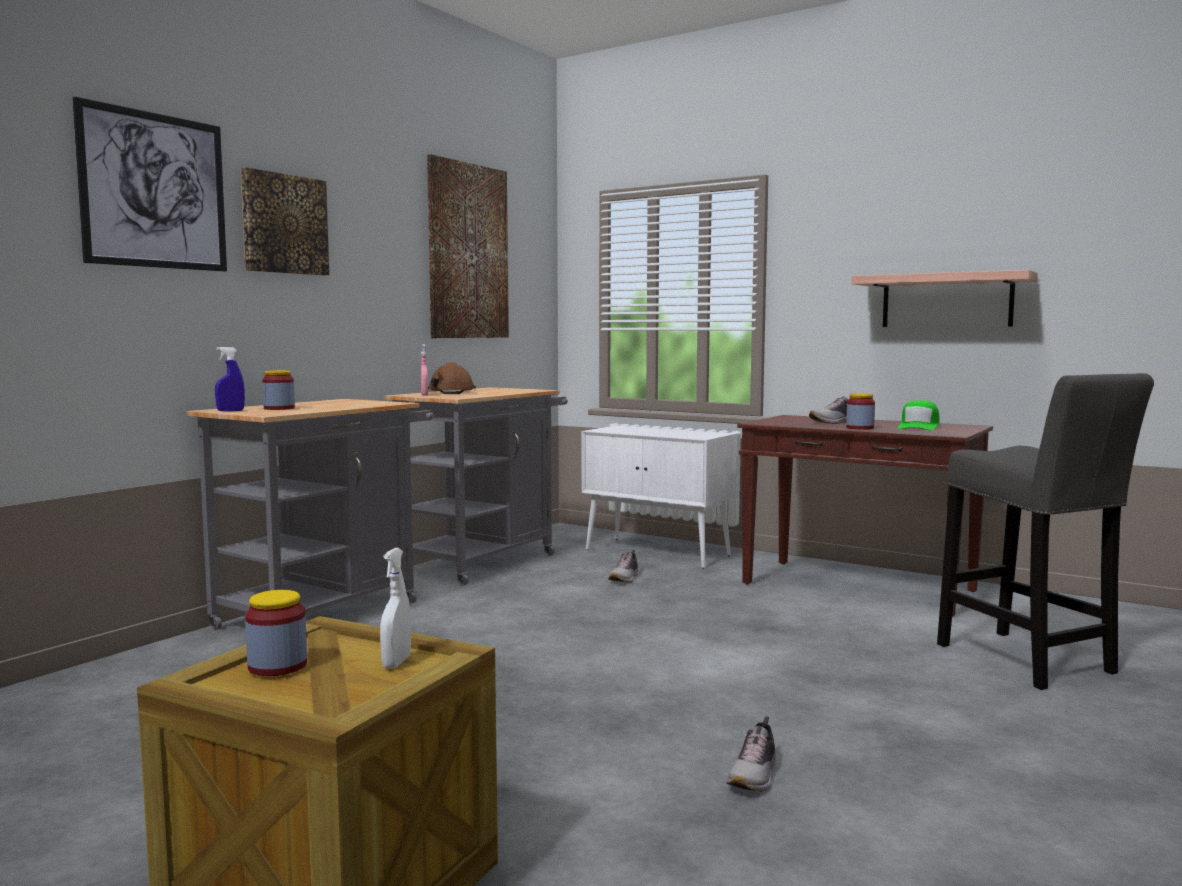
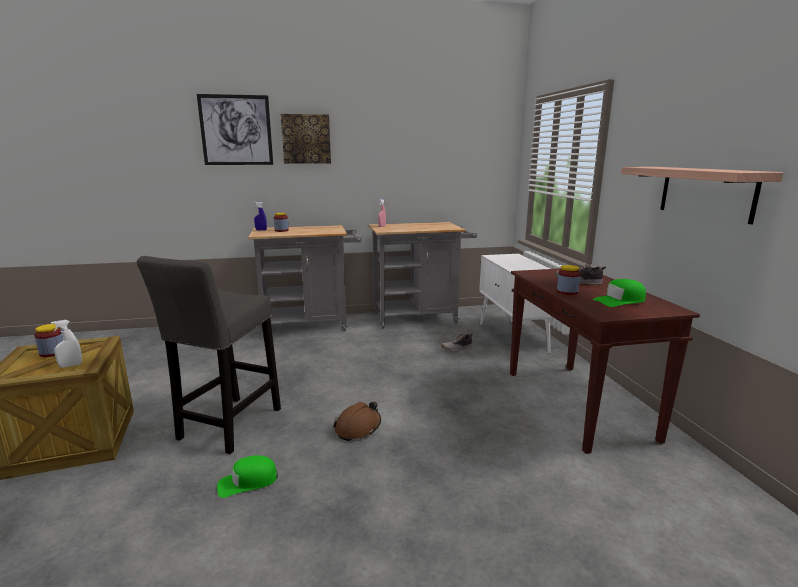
camera: 45 degrees right, 10 degrees up
picture [427,154,509,338] -> none
brown hard hat [428,363,476,394] -> brown hard hat moved to [333,402,381,441]
shoe [726,716,776,792] -> green cap [217,455,278,498]
grey stool [937,373,1154,690] -> grey stool moved to [137,256,281,454]

